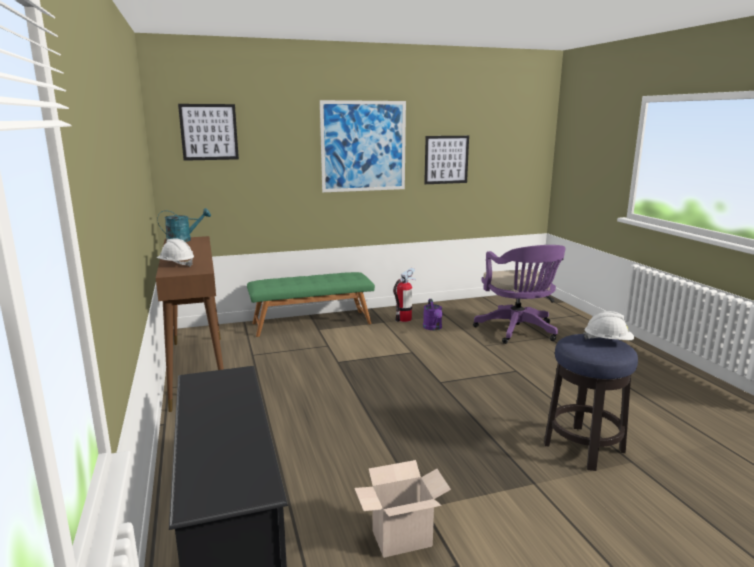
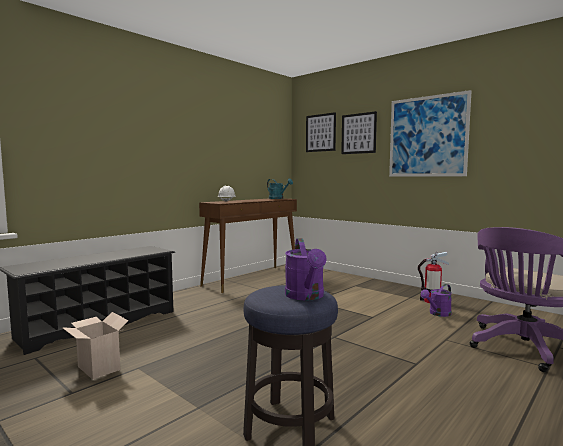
camera: 60 degrees right, 10 degrees down
green bench [247,272,375,337] -> none
picture [424,136,469,184] -> picture moved to [341,111,377,154]
white hard hat [584,311,634,340] -> purple watering can [285,238,327,300]

